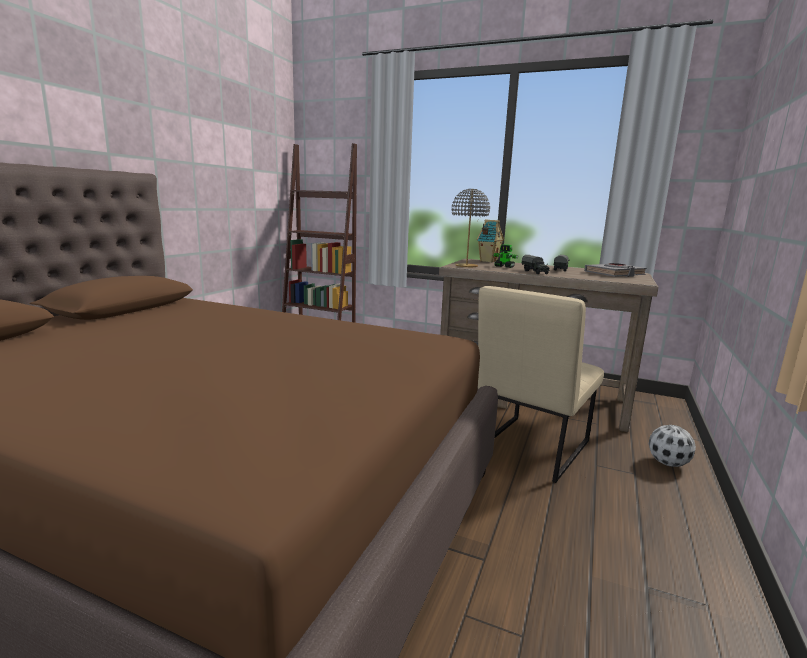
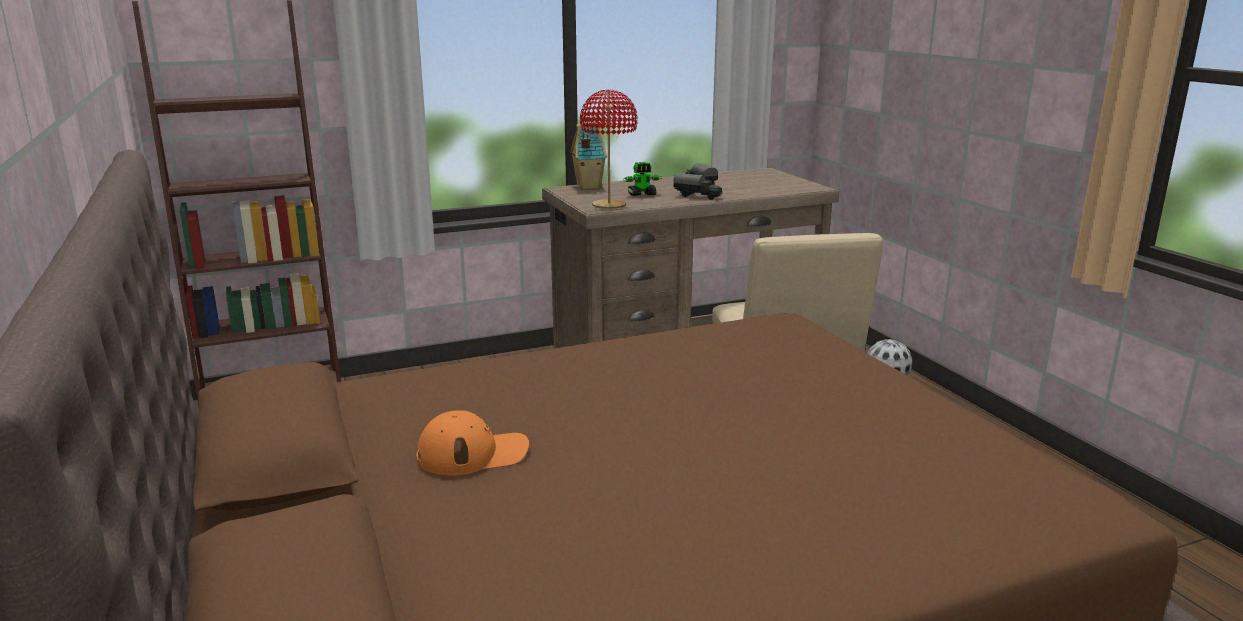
camera: 45 degrees left, 5 degrees up
grey table lamp [452,189,490,267] -> red table lamp [580,90,638,209]
grey book [584,263,647,277] -> none
none -> orange cap [416,410,529,476]

